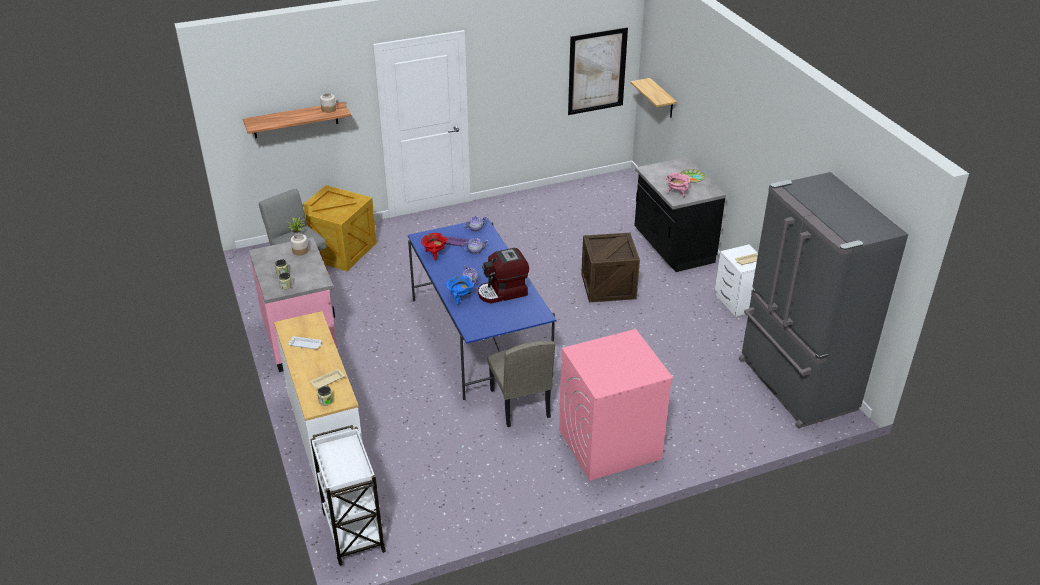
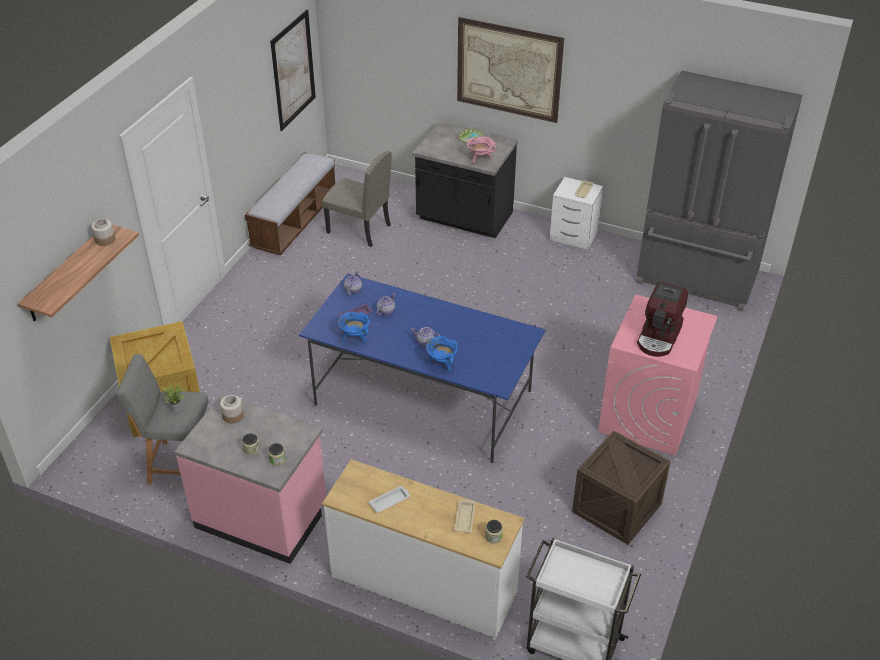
camera: 45 degrees left, 5 degrees up
red cooking pot [421,233,448,261] -> blue cooking pot [338,311,370,343]
coffee machine [478,248,529,304] -> coffee machine moved to [637,282,688,357]
beige chair [488,341,555,427] -> beige chair moved to [322,151,391,247]
crate [581,233,640,302] -> crate moved to [572,430,671,545]
shelf [630,78,677,118] -> none
none -> bench [245,152,335,255]
none -> picture [457,17,564,123]

